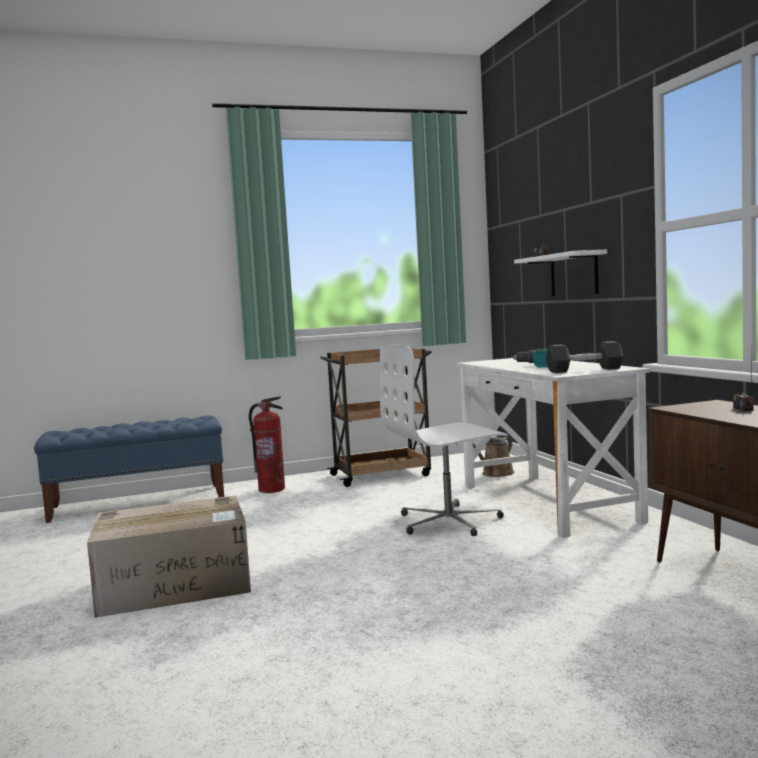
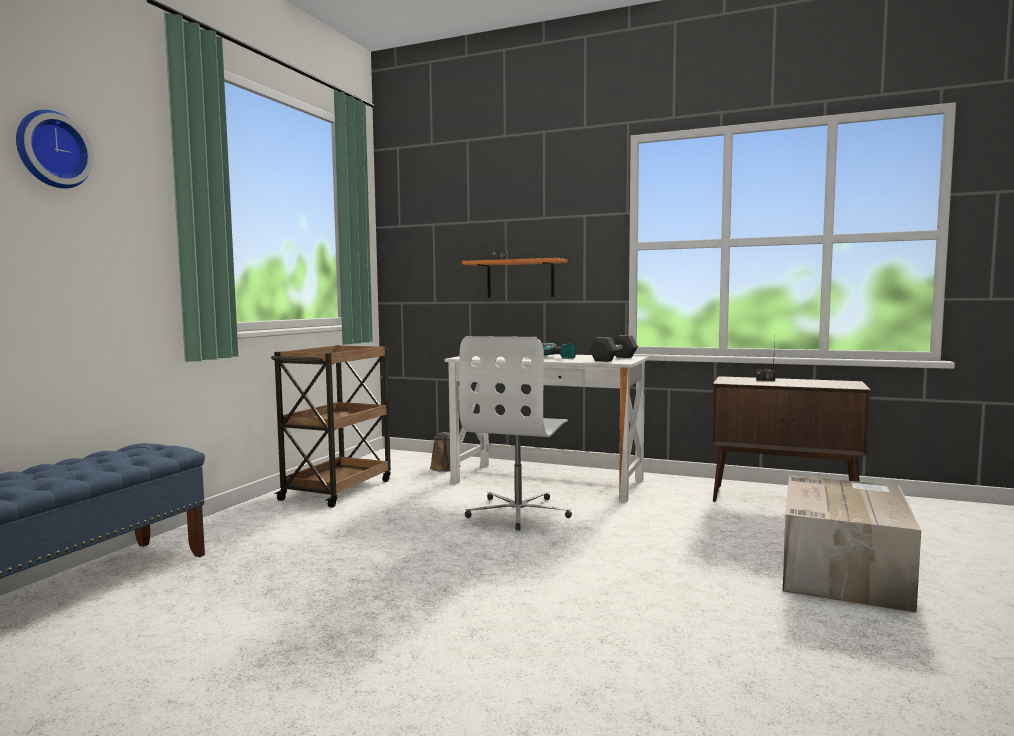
camera: 50 degrees left, 0 degrees up
cardboard box [87,495,251,618] -> cardboard box moved to [783,475,921,613]
fire extinguisher [249,396,285,493] -> none
white shelf [514,250,607,296] -> orange shelf [462,258,567,297]
none -> wall clock [16,110,94,188]

